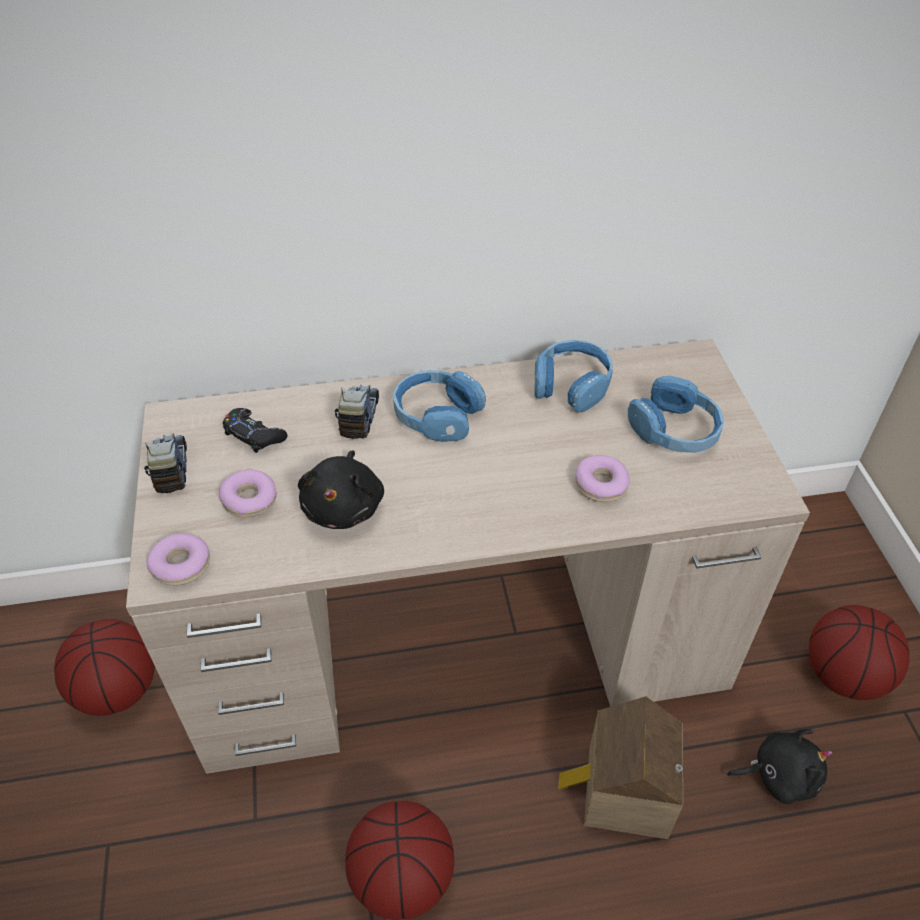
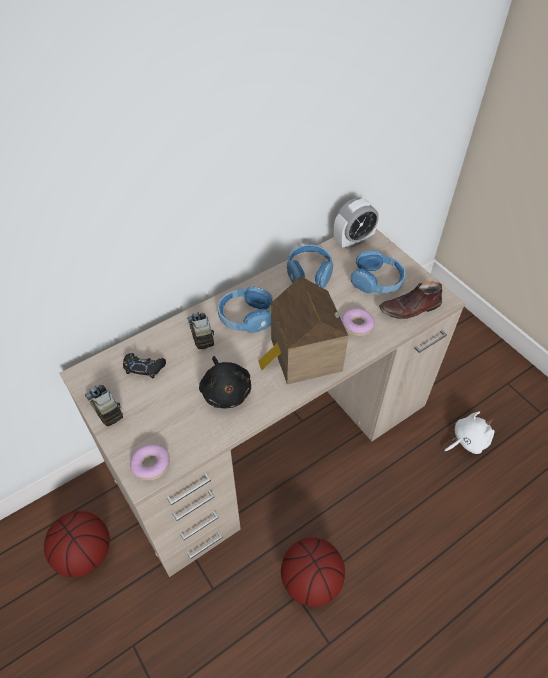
camera: 25 degrees left, 5 degrees up
donut [219,470,277,518] -> none
toy house [558,696,683,839] -> toy house moved to [258,276,349,385]
black plush toy [726,729,832,804] -> white plush toy [444,411,494,454]
basketball [809,605,909,700] -> none
none -> alarm clock [334,198,379,249]
none -> brown shoe [379,281,442,319]

